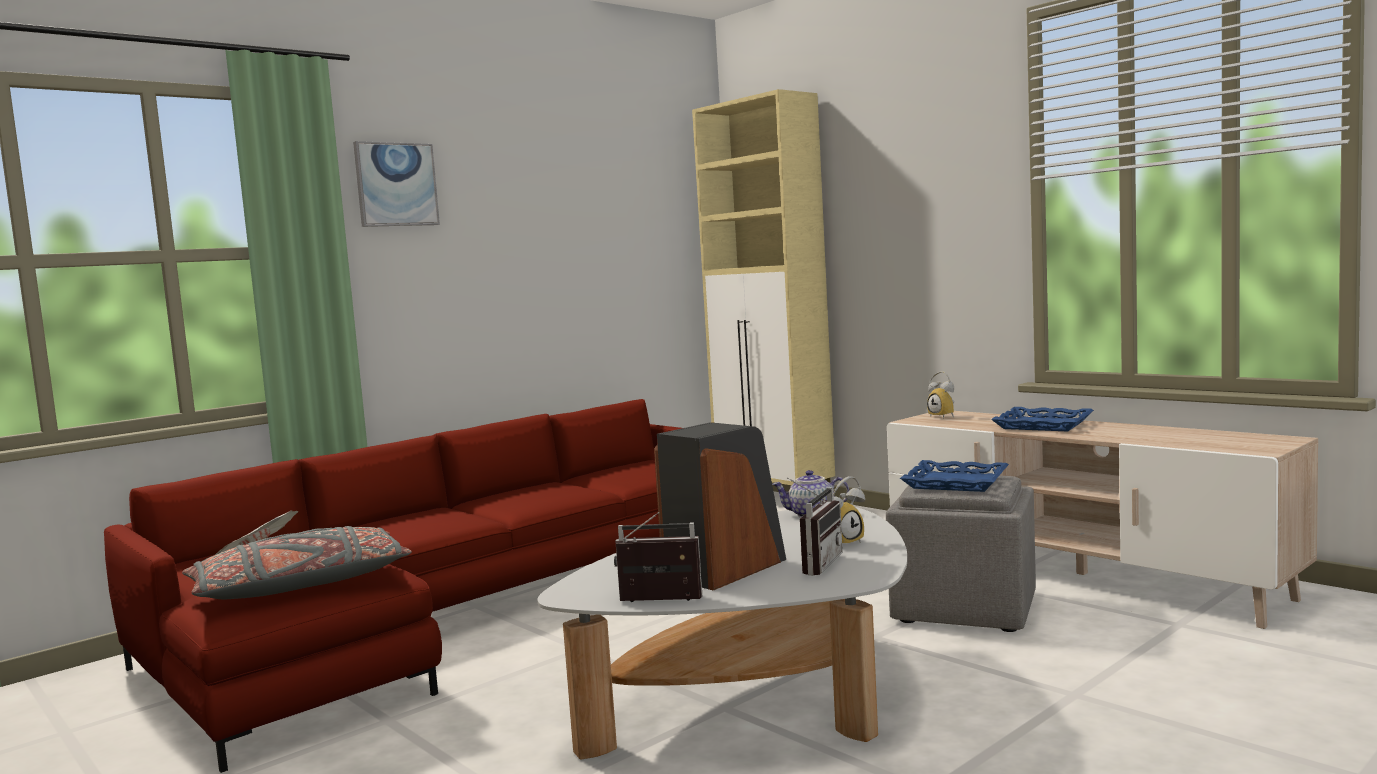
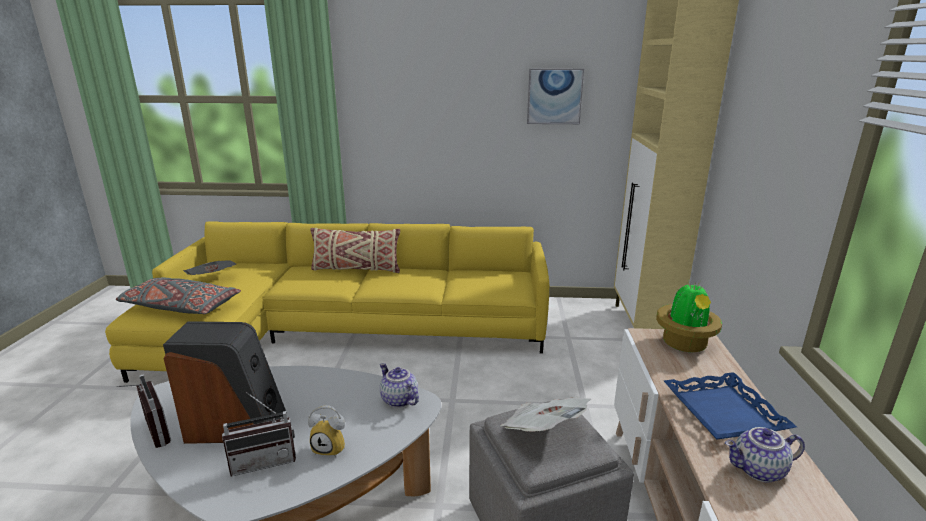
camera: 45 degrees right, 15 degrees up
red sofa [104,399,682,773] -> yellow sofa [105,221,549,383]
picture [353,141,440,227] -> picture moved to [527,69,584,124]
blue tray [900,460,1009,492] -> newspaper [500,397,591,432]
alarm clock [927,371,955,419] -> potted plant [656,279,722,352]
none -> beige pillow [310,228,400,273]
none -> teapot [725,427,805,482]

